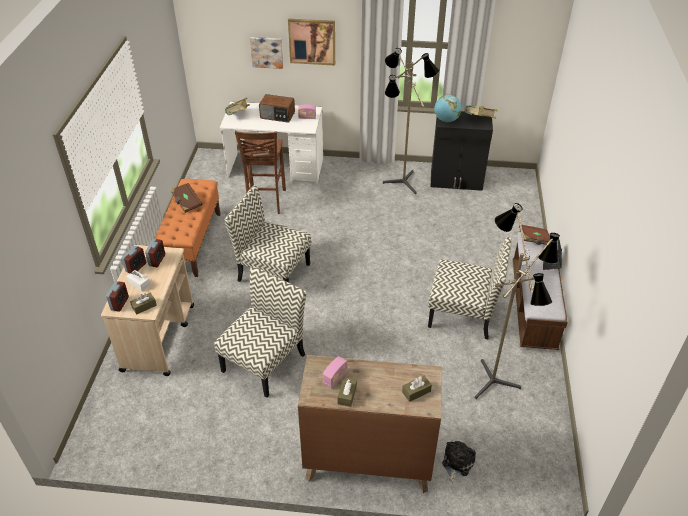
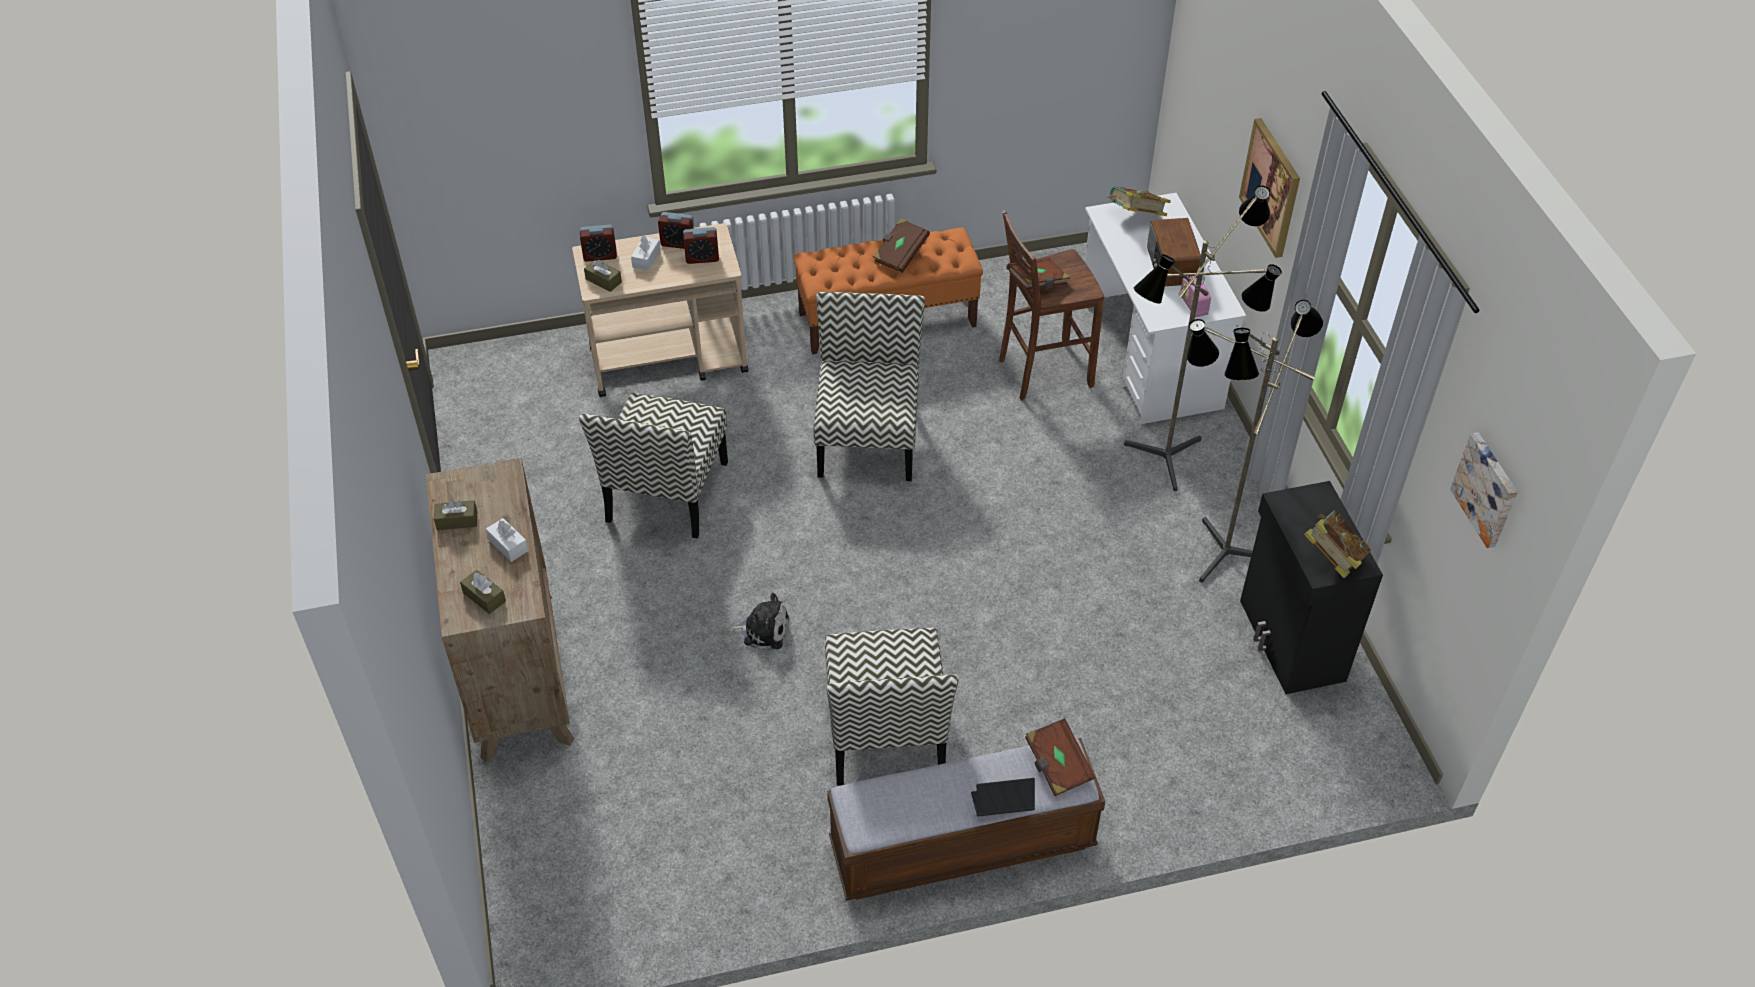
camera: 70 degrees right, 5 degrees up
chair [214,266,307,397] -> chair turned 90 degrees clockwise [579,393,728,539]
picture [250,37,283,69] -> picture moved to [1450,432,1518,548]
radio [323,356,348,389] -> none
globe [434,95,462,122] -> none
plush toy [442,441,476,482] -> plush toy moved to [728,593,790,650]
floor lamp [474,203,560,399] -> floor lamp moved to [1124,186,1282,491]
none -> white tissue box [486,518,528,562]

